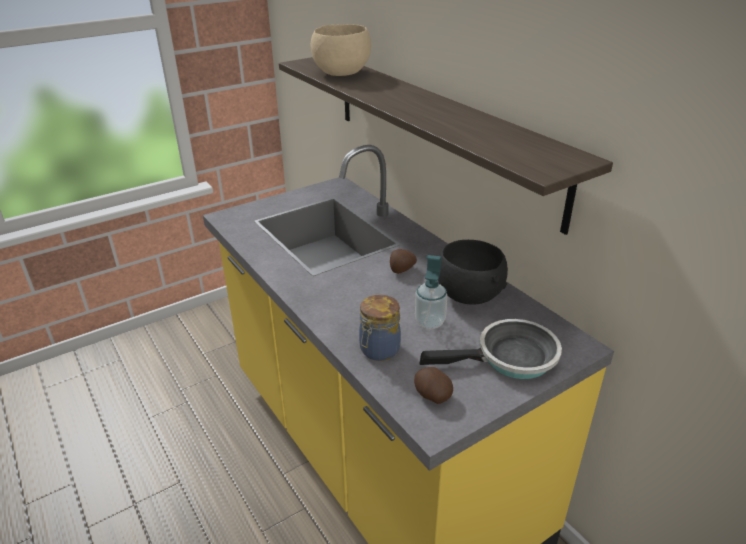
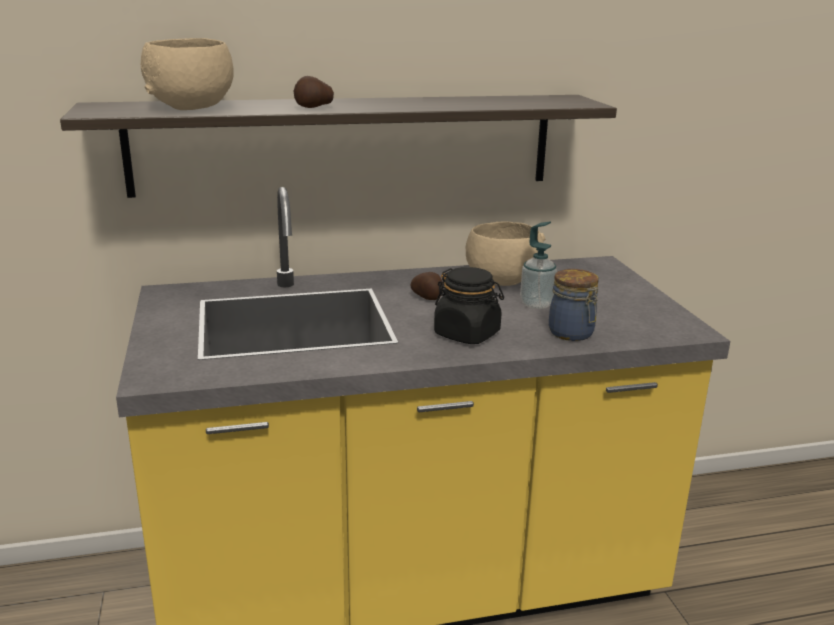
camera: 70 degrees left, 10 degrees down
potato [414,367,453,404] -> potato moved to [294,76,334,108]
frying pan [420,319,562,379] -> none
black bowl [438,240,508,304] -> beige bowl [466,222,545,286]
none -> black jar [434,267,504,344]

